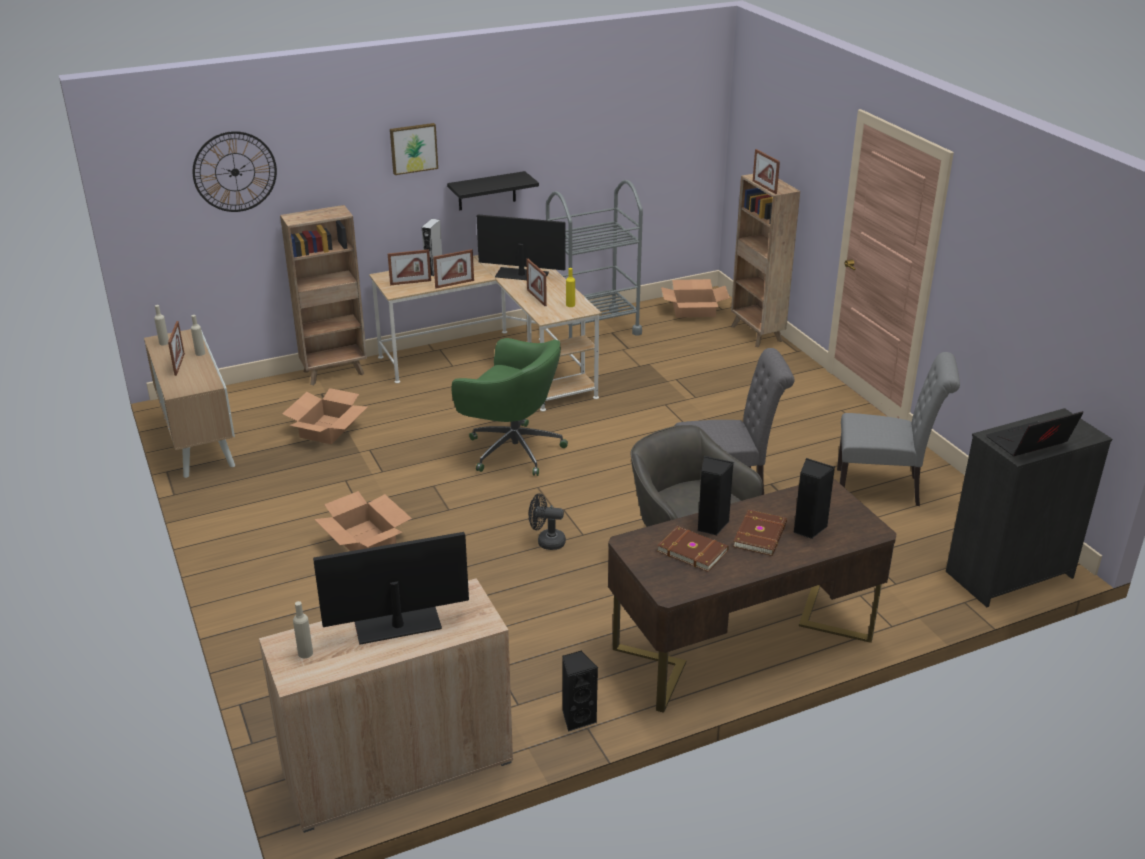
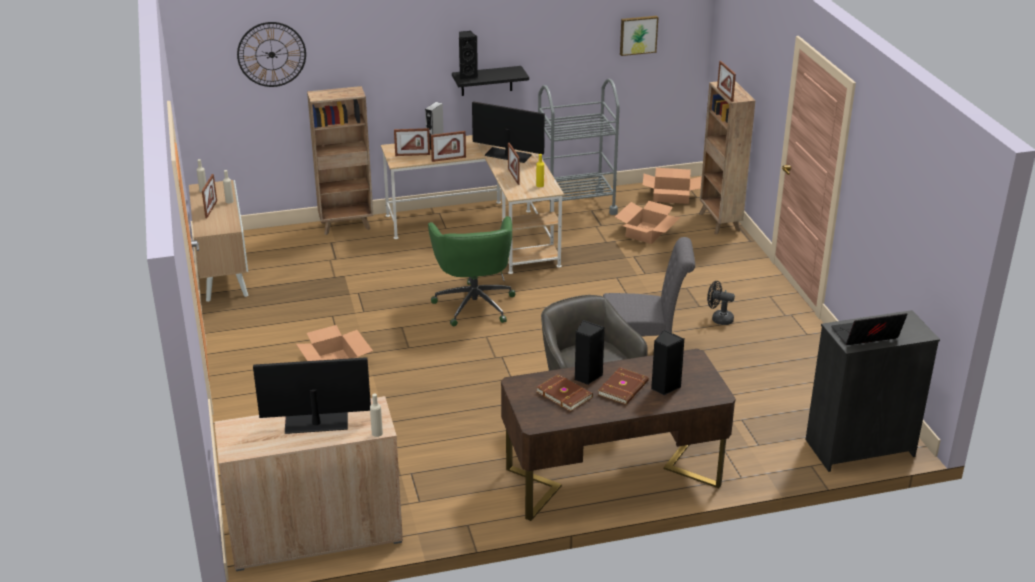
camera: 10 degrees right, 0 degrees up
cardboard box [282,388,367,444] -> cardboard box moved to [615,201,681,244]
beige bottle [293,601,313,658] -> beige bottle moved to [370,393,383,437]
picture [390,123,438,175] -> picture moved to [620,16,658,56]
green office chair [451,338,568,476] -> green office chair turned 45 degrees clockwise [428,216,515,326]
black fan [529,493,566,550] -> black fan moved to [707,281,735,325]
black speaker [562,650,598,732] -> black speaker moved to [459,31,478,80]
grey chair [837,352,960,506] -> none

